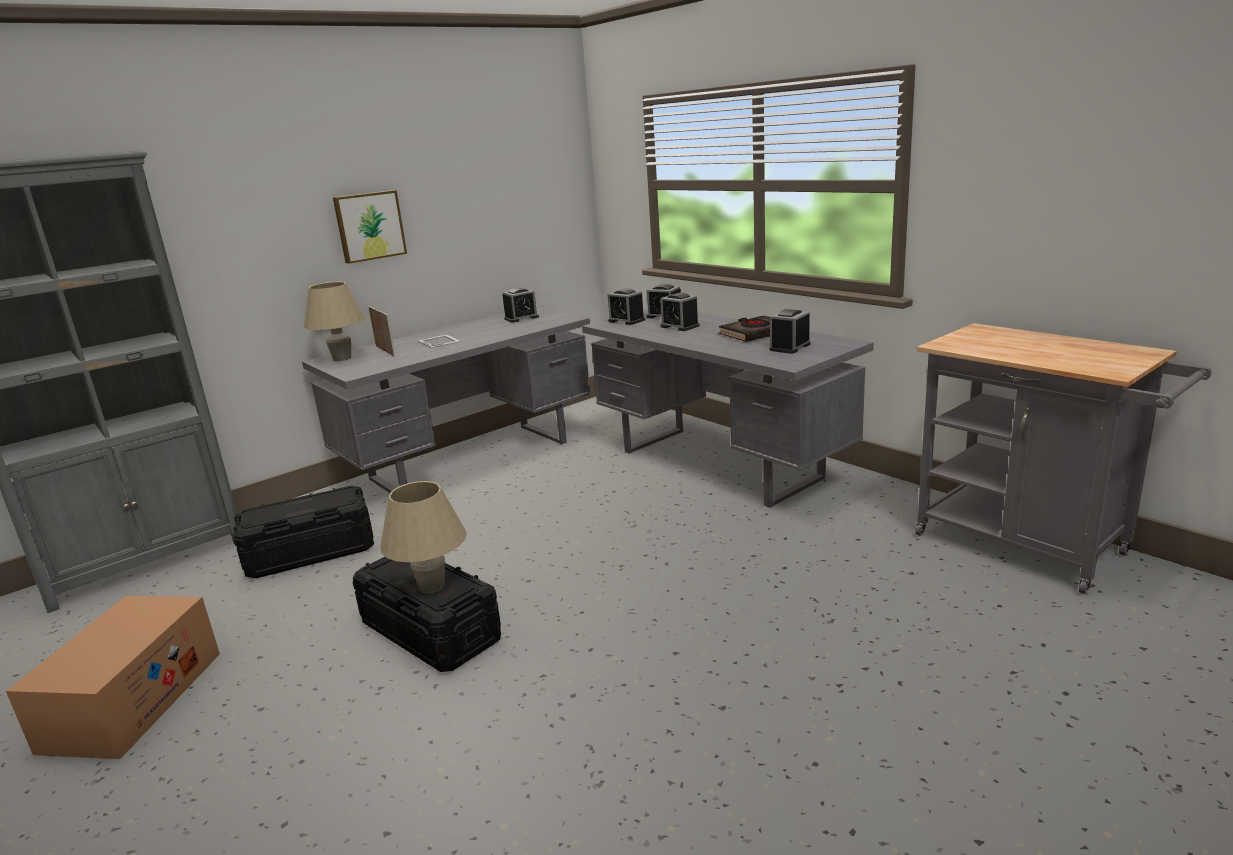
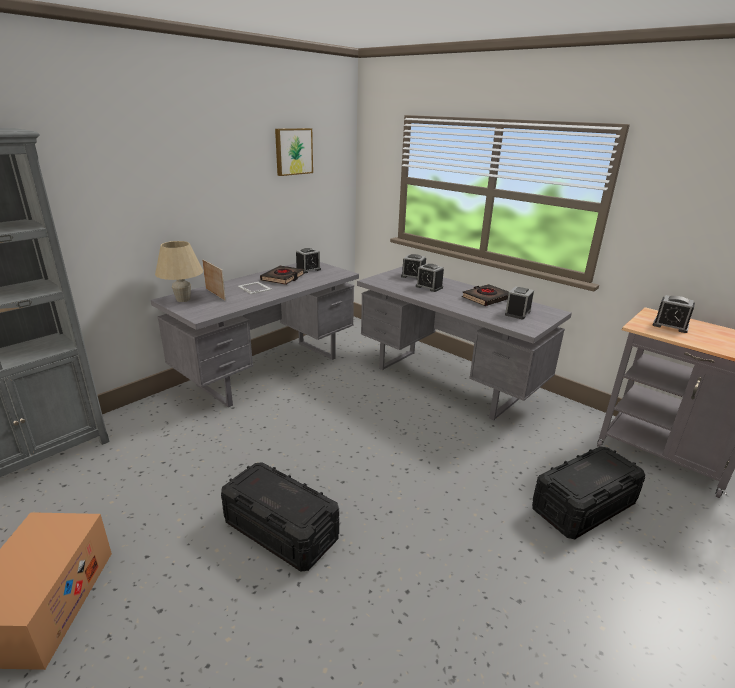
camera: 10 degrees left, 5 degrees up
black storage box [234,486,374,578] -> black storage box moved to [532,447,645,539]
picture [333,190,407,264] -> picture moved to [275,128,313,176]
beige table lamp [380,481,467,594] -> none
alarm clock [607,288,645,325] -> alarm clock moved to [653,295,695,333]
none -> black book [260,266,304,285]

